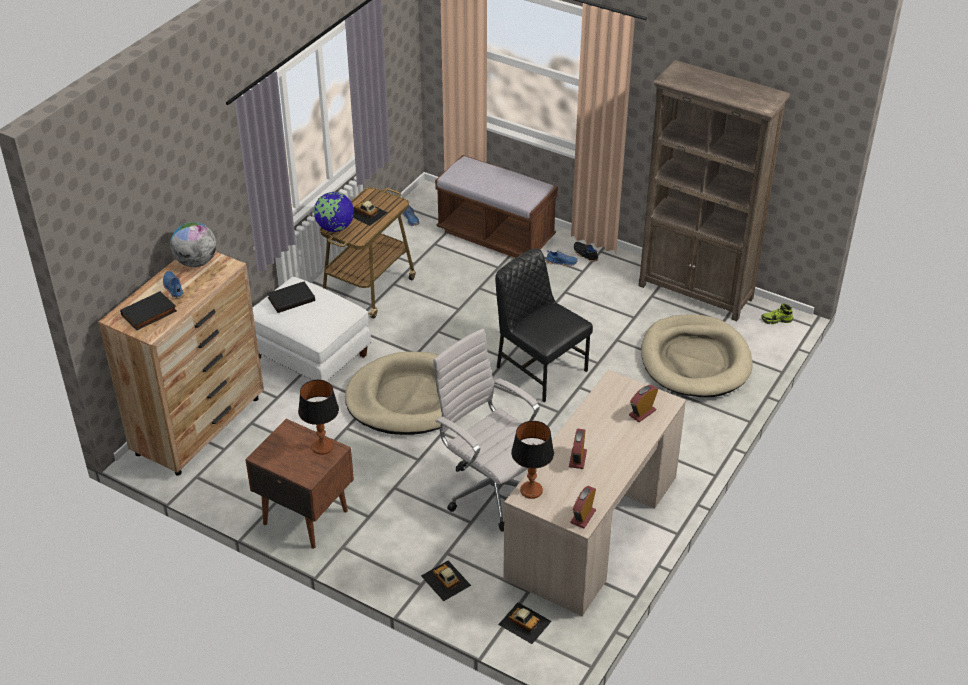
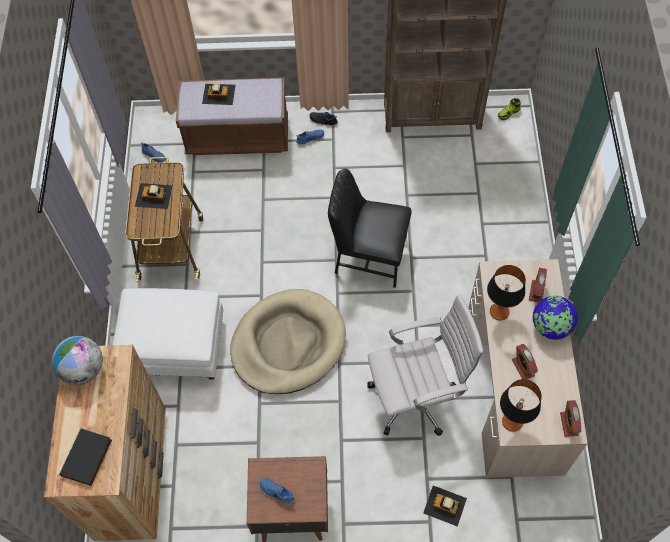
camera: 30 degrees left, 20 degrees up
blue shoe [163,271,184,299] -> blue shoe moved to [260,478,296,505]
black book [267,281,315,313] -> none
table lamp [298,380,339,455] -> table lamp moved to [487,265,526,321]
globe [314,192,354,232] -> globe moved to [532,296,578,340]
white office chair [433,328,546,532] -> white office chair turned 150 degrees clockwise [367,295,484,436]
toy car [498,602,552,644] -> toy car moved to [202,84,236,105]
beige dog bed [641,314,753,397] -> none

